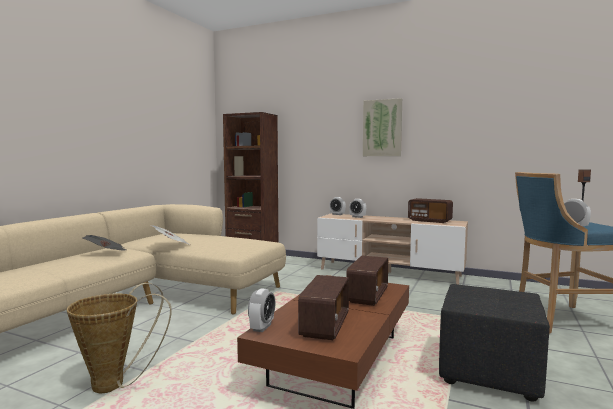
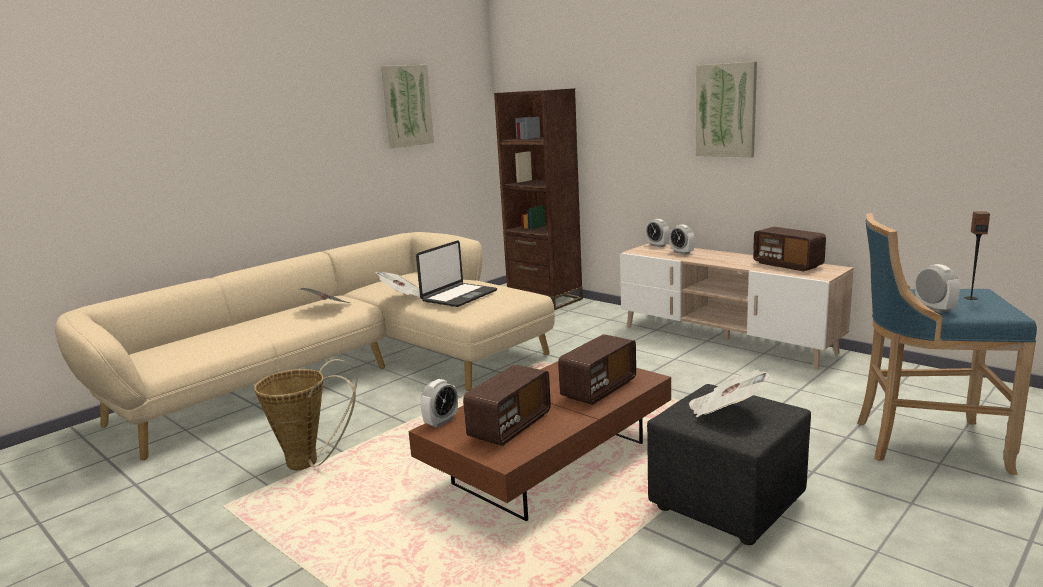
camera: 20 degrees right, 10 degrees up
none -> picture [381,65,434,148]
none -> laptop [416,240,497,307]
none -> newspaper [689,370,769,417]

